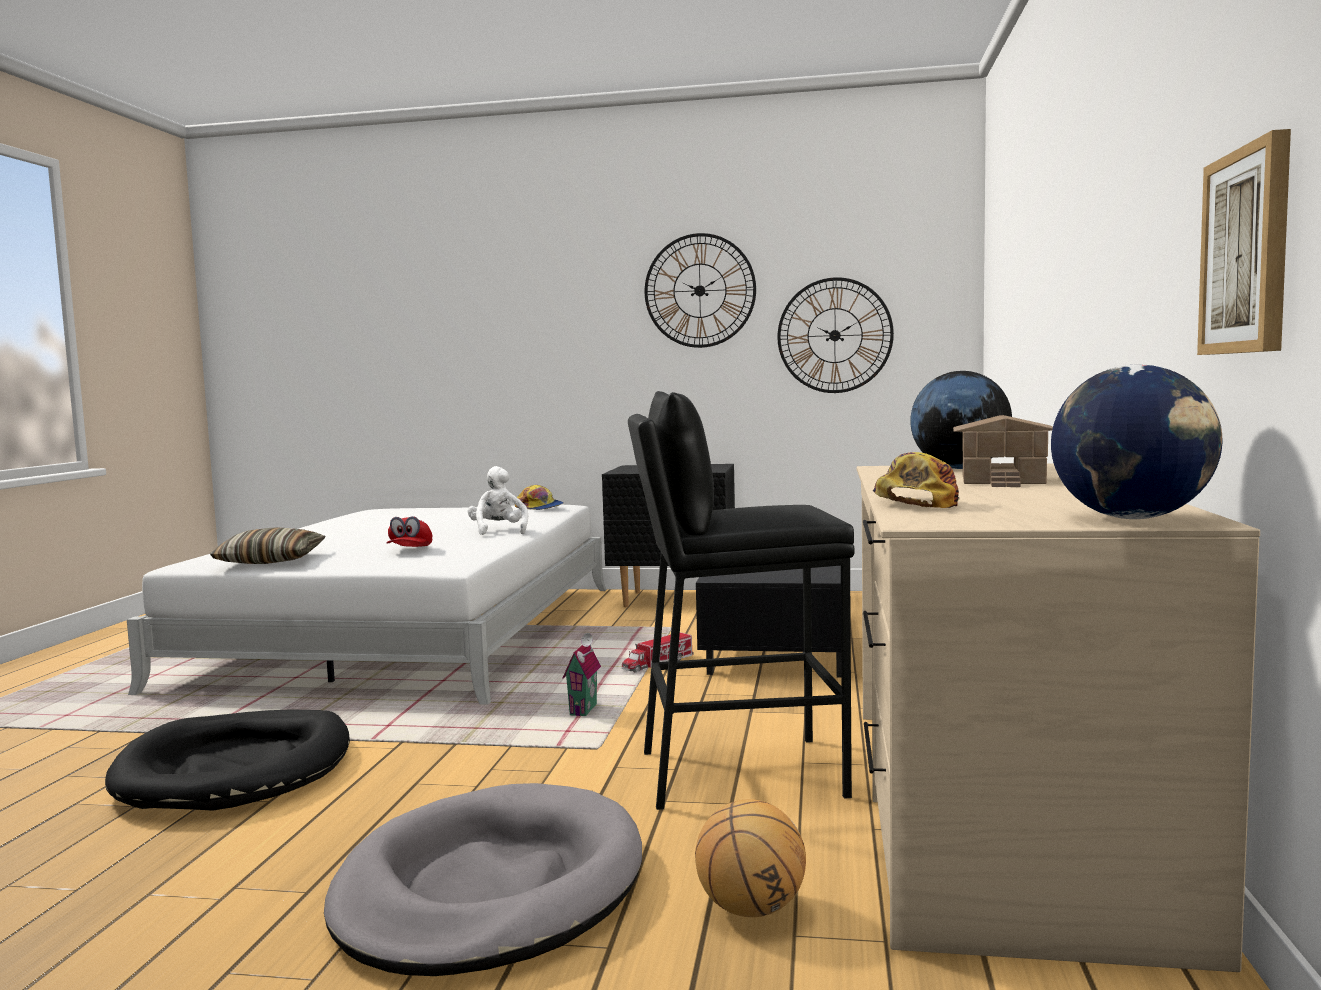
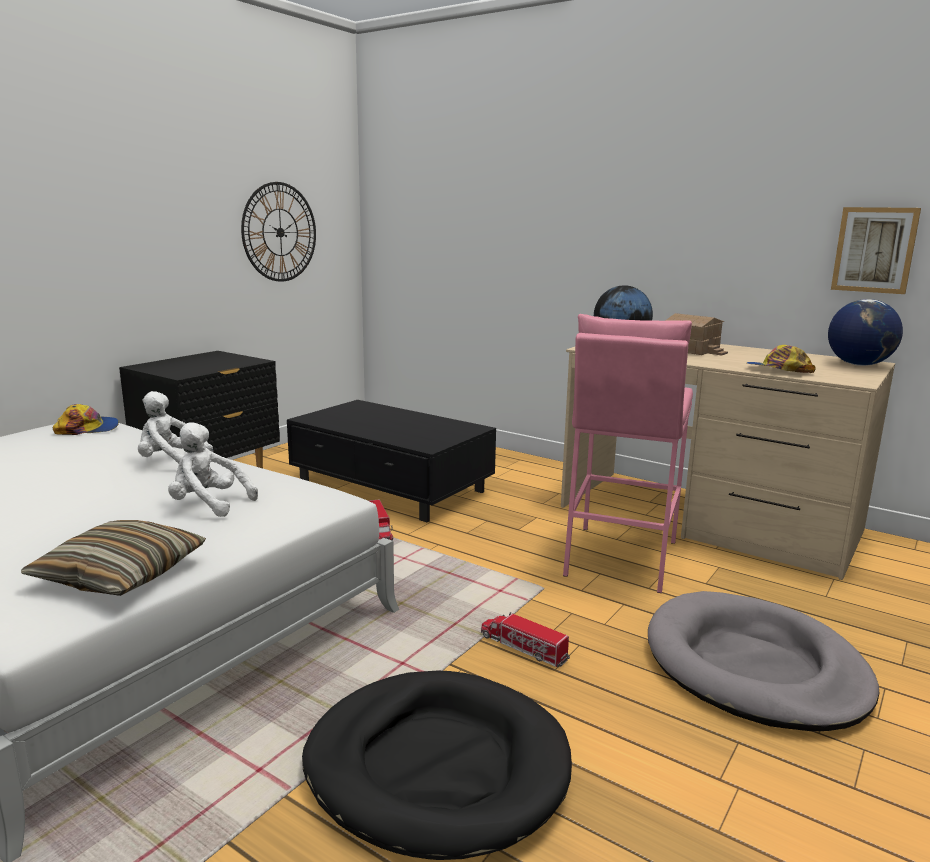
camera: 65 degrees left, 10 degrees up
red cap [387,516,432,547] -> white plush toy [168,422,258,517]
toy house [562,633,601,716] -> none
black stool [628,391,855,810] -> pink stool [563,314,693,593]
wall clock [645,233,756,348] -> none
basketball [695,799,806,917] -> none
none -> toy truck [481,612,570,667]

